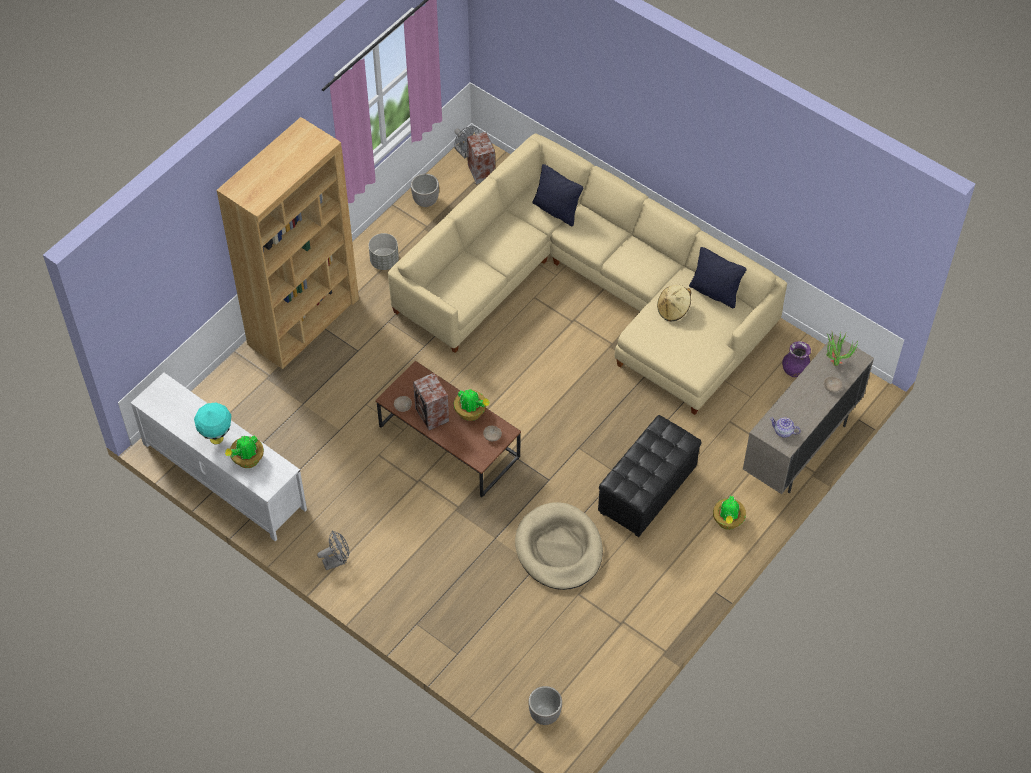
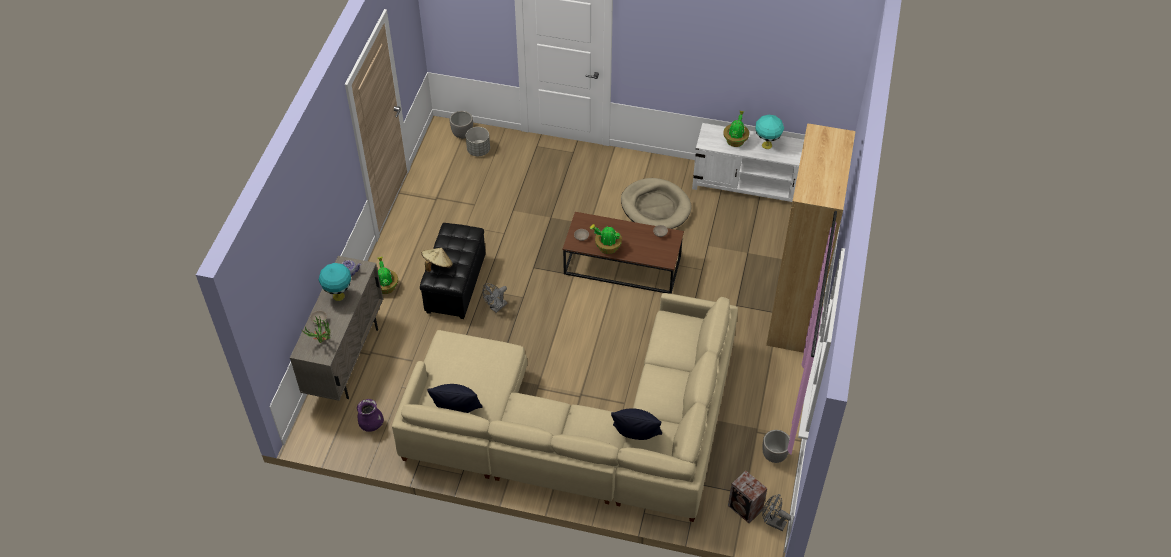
camera: 155 degrees right, 5 degrees down
grey fan [317,531,349,570] -> grey fan moved to [483,283,508,313]
grey planter [369,233,399,270] -> grey planter moved to [466,127,490,156]
speaker [413,373,449,430] -> none
beige dog bed [515,502,603,590] -> beige dog bed moved to [621,178,692,229]
beige hat [657,285,691,321] -> beige hat moved to [421,248,453,272]
none -> turquoise table lamp [319,263,351,301]

